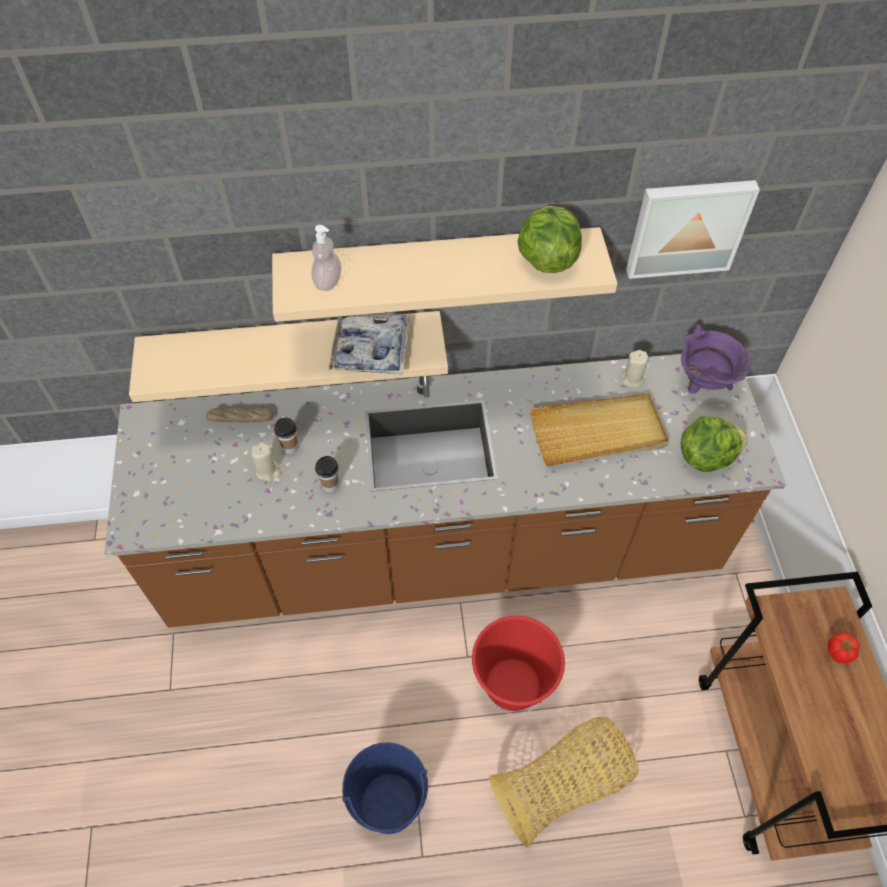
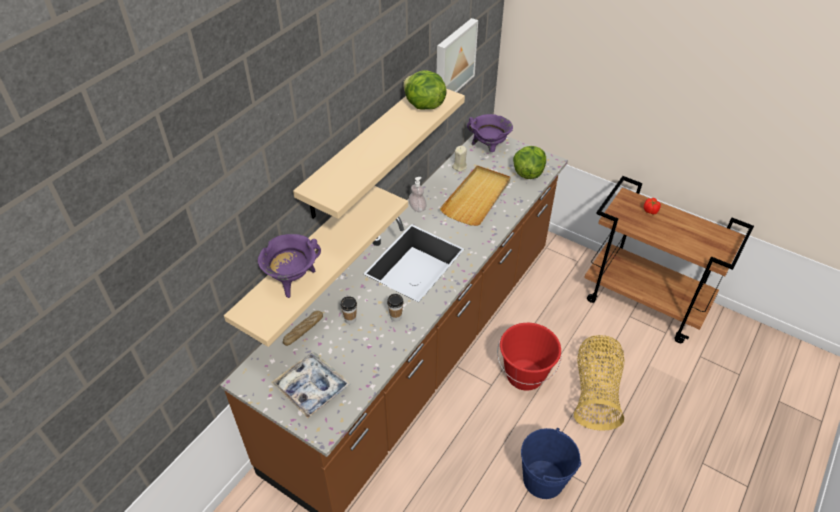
camera: 50 degrees left, 10 degrees down
beige candle [251,442,280,481] -> none
soap dispenser [311,225,341,291] -> soap dispenser moved to [409,177,427,212]
tray [328,313,410,375] -> tray moved to [271,352,351,418]
none -> purple cooking pot [258,234,321,298]

